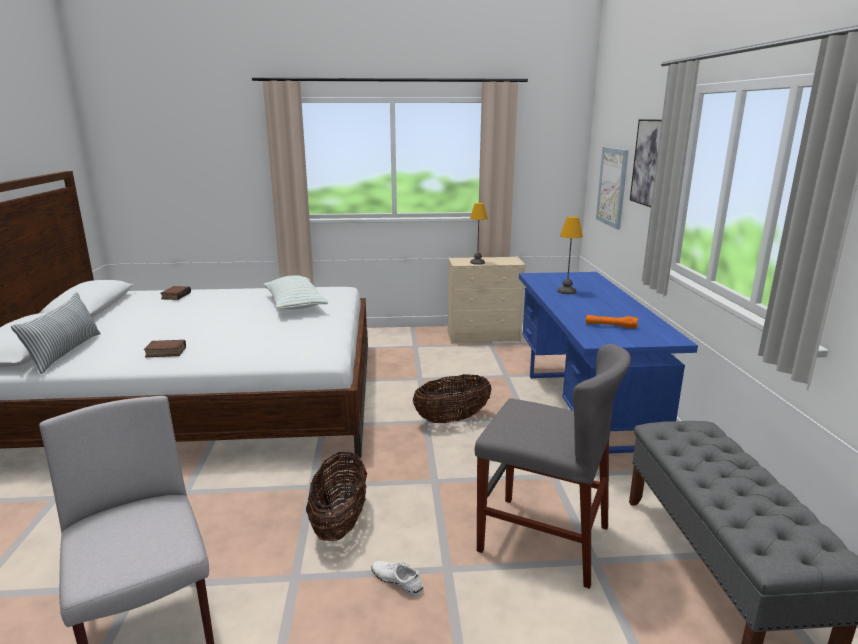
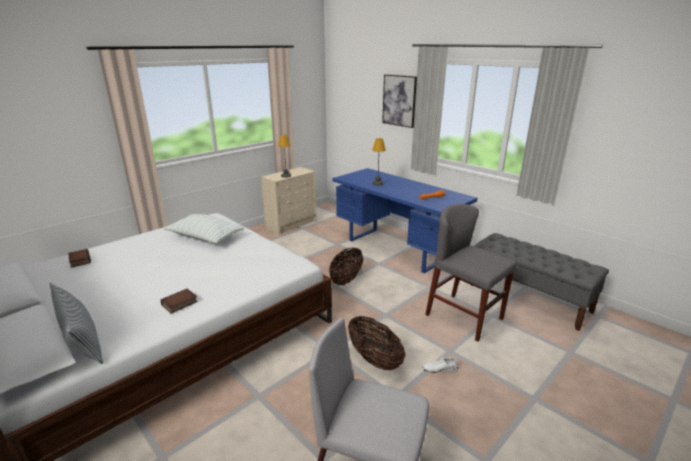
camera: 40 degrees left, 5 degrees up
grey chair [475,344,631,589] -> grey chair turned 120 degrees counterclockwise [425,204,517,341]
picture [596,147,629,230] -> none

